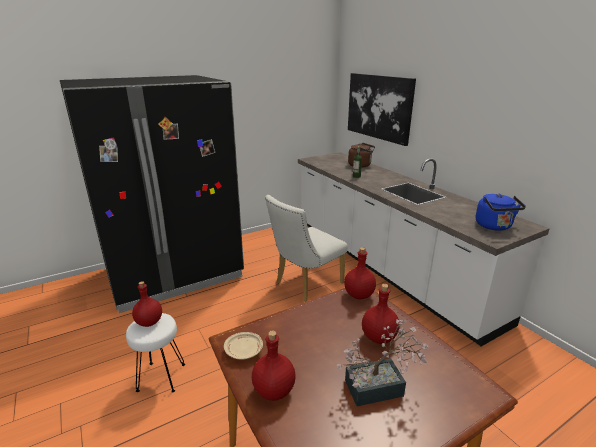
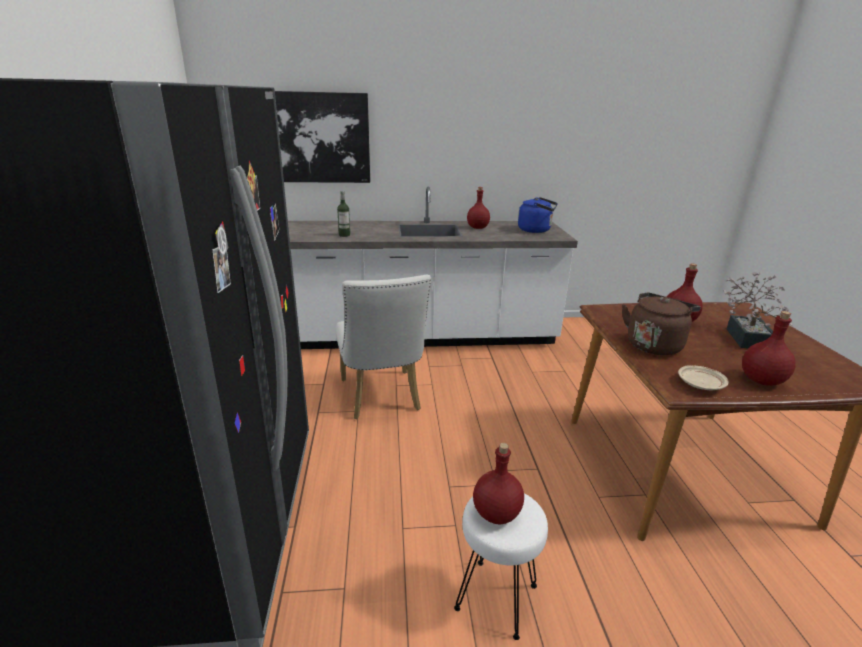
camera: 65 degrees left, 0 degrees up
red bottle [344,247,376,299] -> red bottle moved to [467,187,490,229]
brown kettle [348,143,375,168] -> brown kettle moved to [622,293,701,355]

